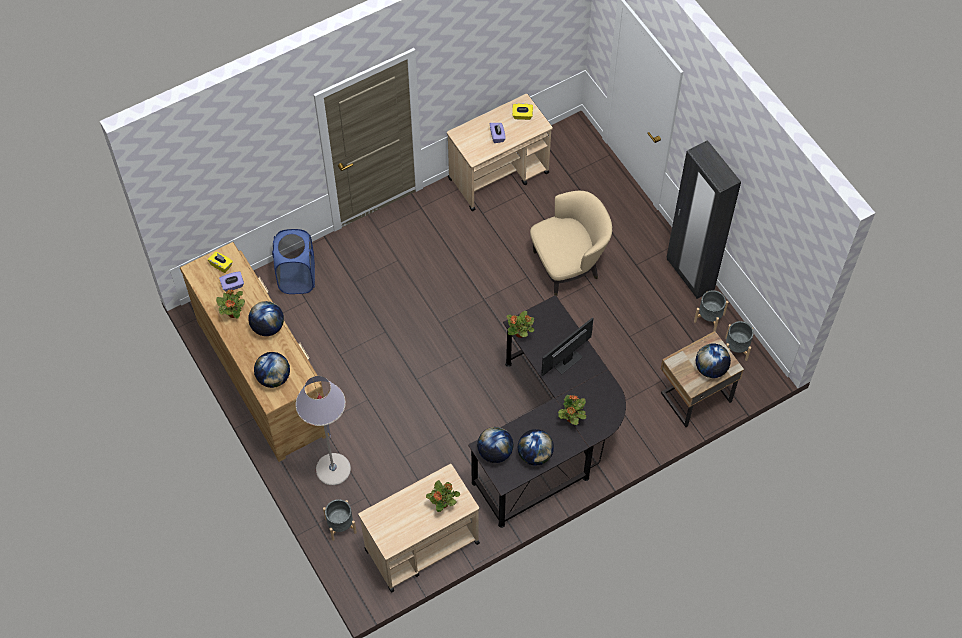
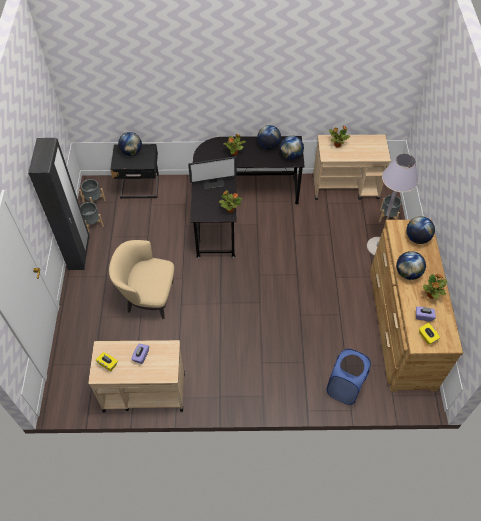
camera: 150 degrees left, 5 degrees down
beige nightstand [661,331,744,427] -> black nightstand [110,144,159,199]

